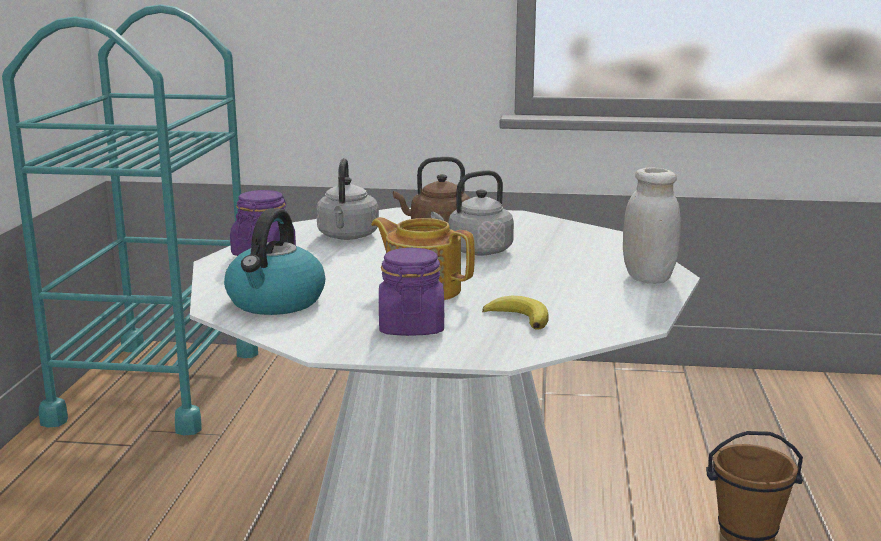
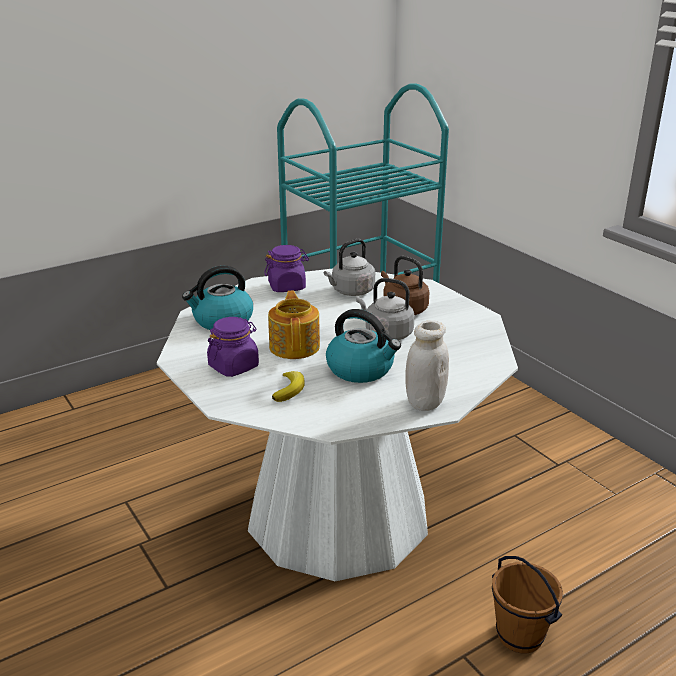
camera: 50 degrees right, 10 degrees up
none -> kettle [326,309,401,383]

